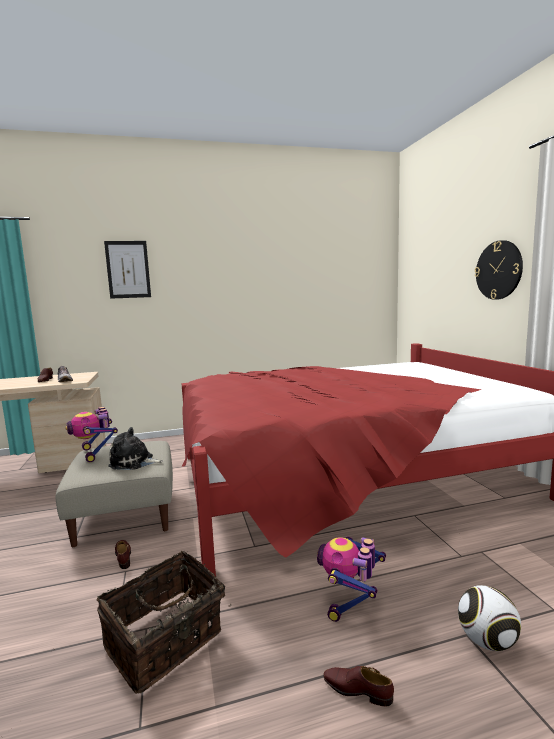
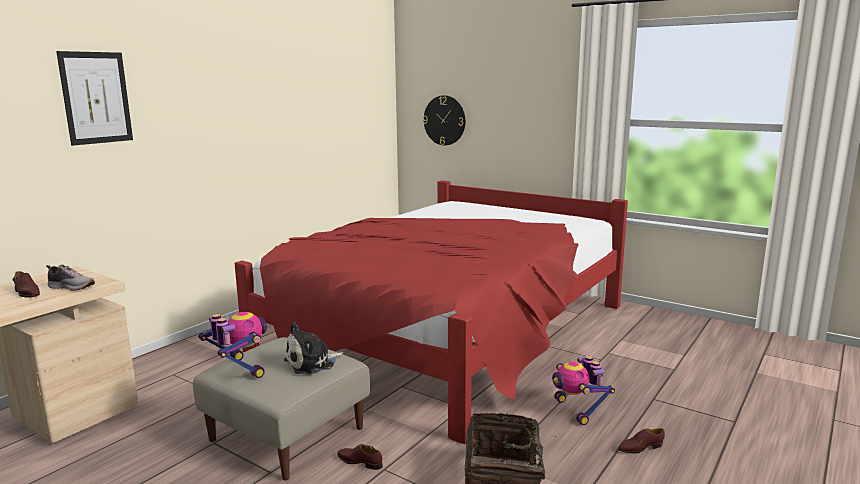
camera: 40 degrees left, 5 degrees up
toy robot [65,407,118,462] -> toy robot turned 150 degrees counterclockwise [198,312,267,378]
football [458,585,521,651] -> none
wall clock [475,240,523,300] -> wall clock moved to [423,96,465,145]

